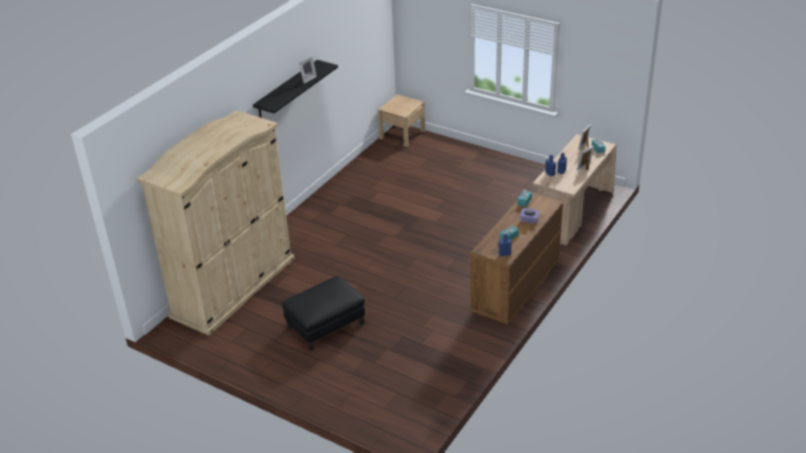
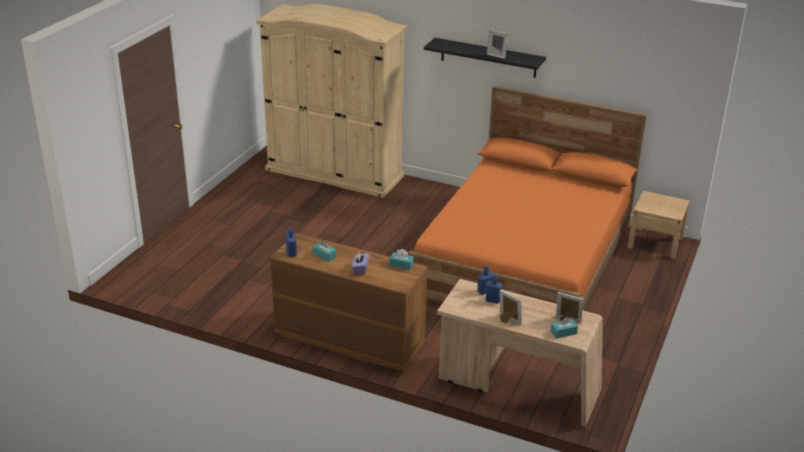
camera: 80 degrees right, 5 degrees down
black ottoman [282,276,365,351] -> none
none -> orange bed [409,86,647,311]

